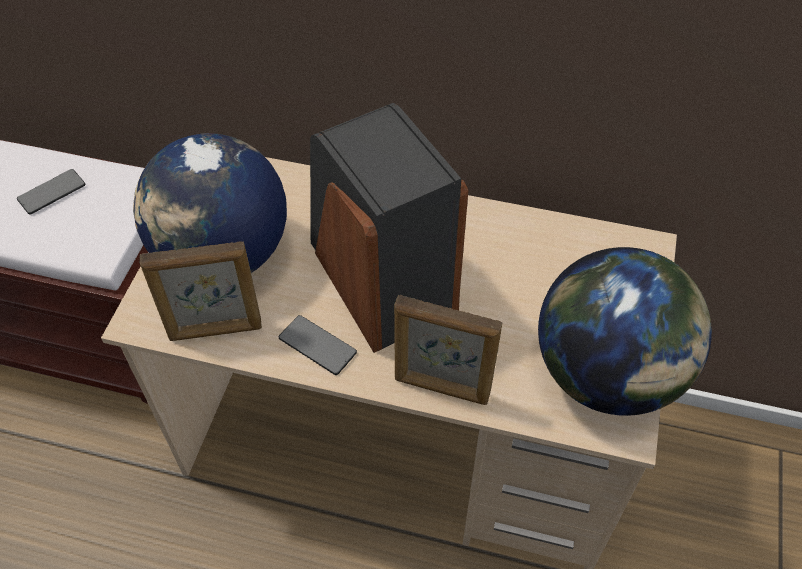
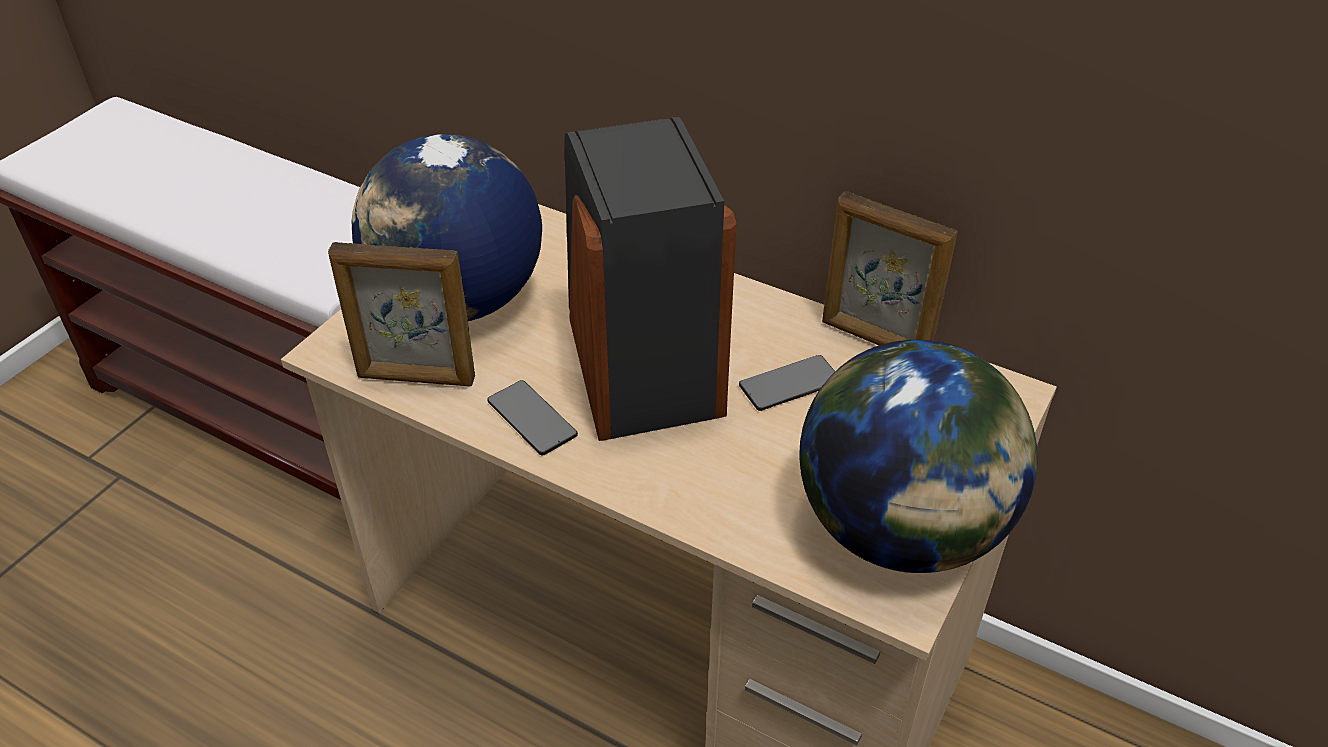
camera: 15 degrees right, 10 degrees down
phone [17,169,85,214] -> phone moved to [739,355,835,411]
picture frame [394,295,502,405] -> picture frame moved to [822,191,958,345]

